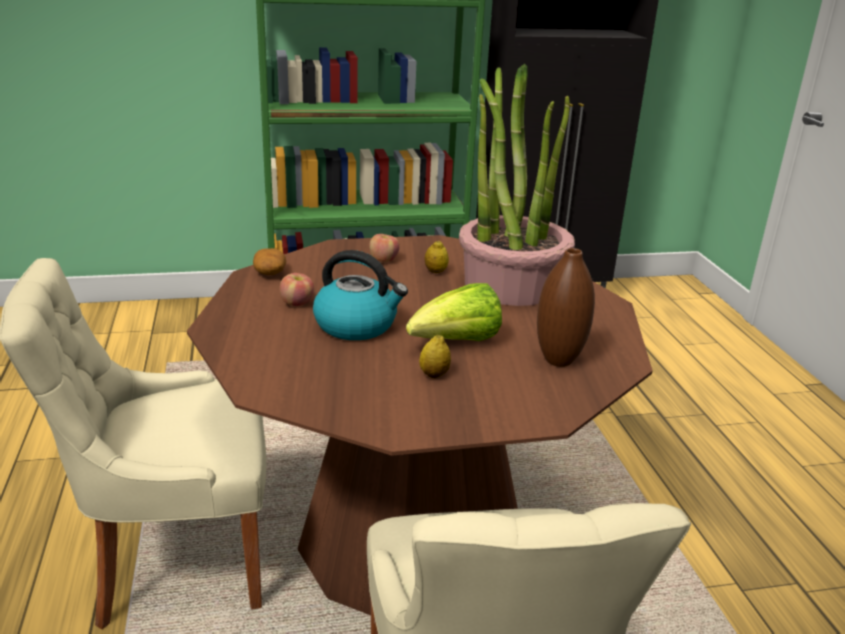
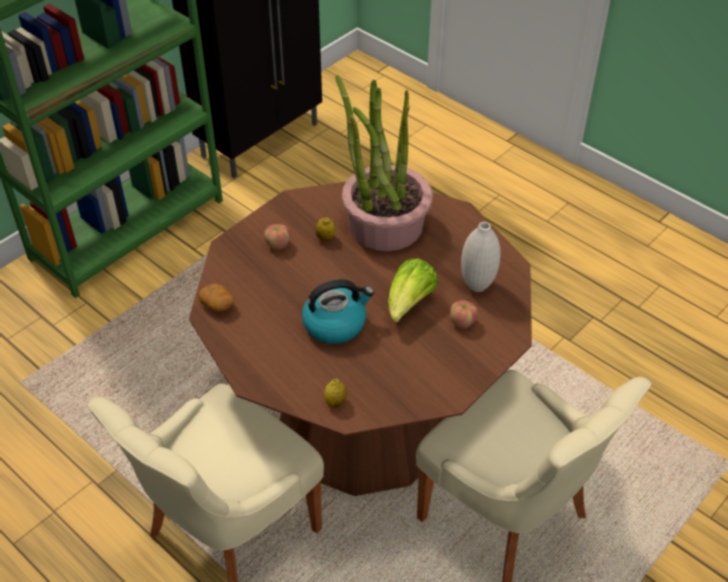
camera: 35 degrees left, 20 degrees up
apple [280,273,314,306] -> apple moved to [450,300,478,328]
lemon [419,335,451,378] -> lemon moved to [324,379,347,407]
brown vase [537,248,595,367] -> white vase [461,222,501,292]

